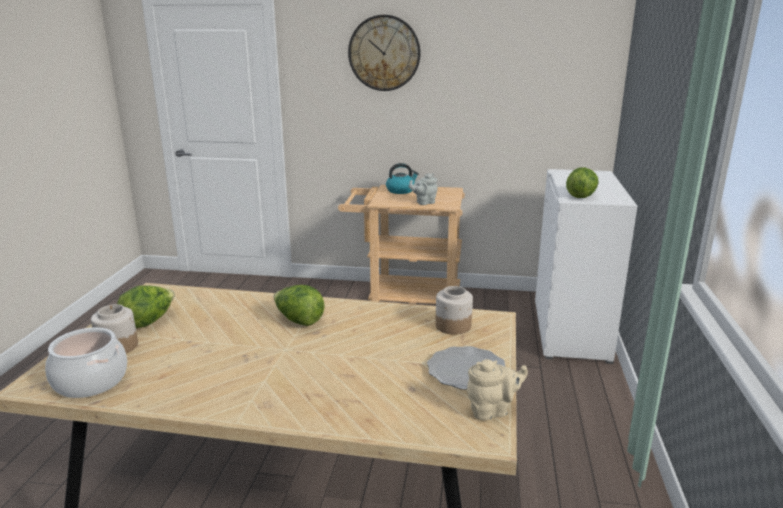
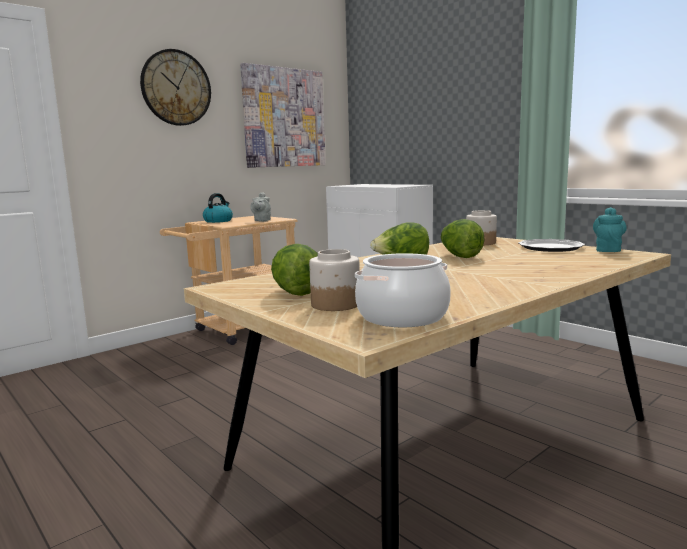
camera: 50 degrees left, 10 degrees down
beige teapot [467,359,528,420] -> turquoise teapot [593,207,627,252]
lettuce [566,167,599,198] -> lettuce moved to [441,219,485,258]
none -> picture [240,63,326,168]

